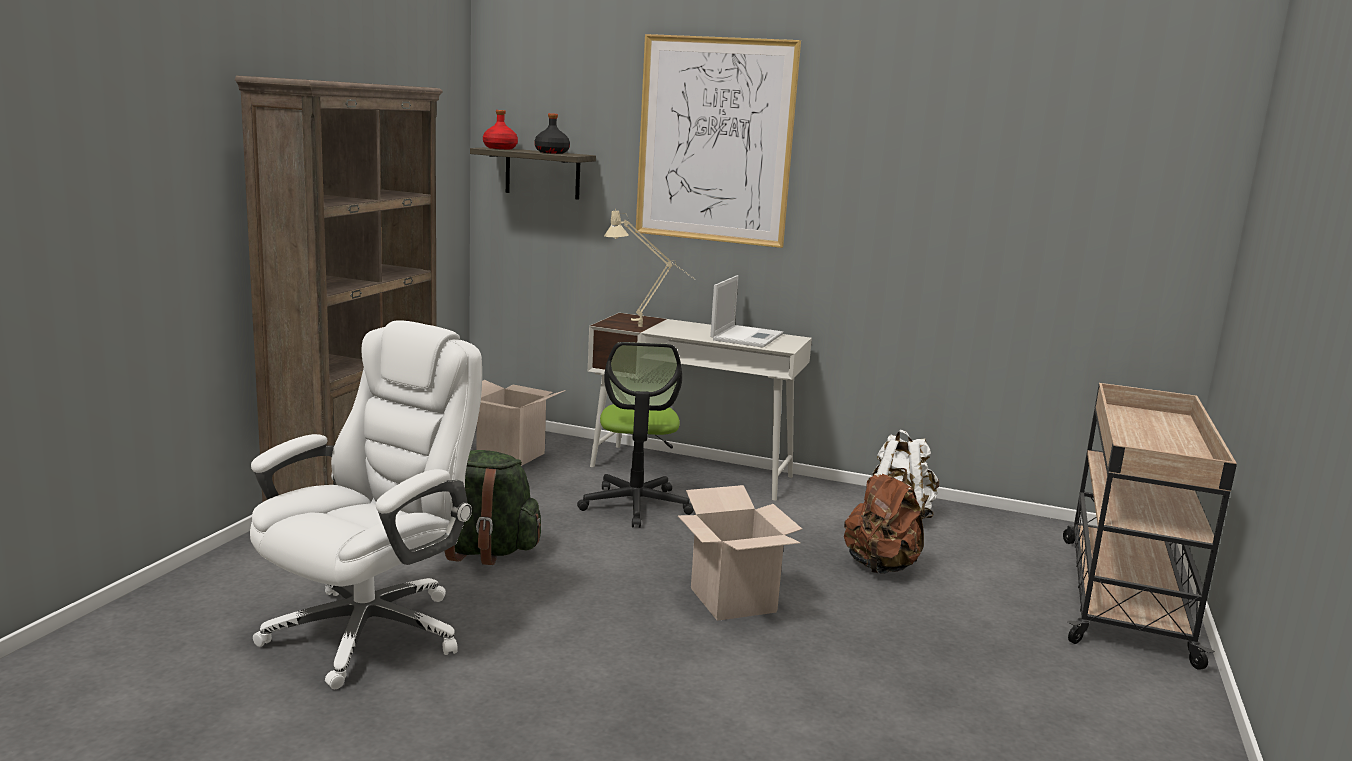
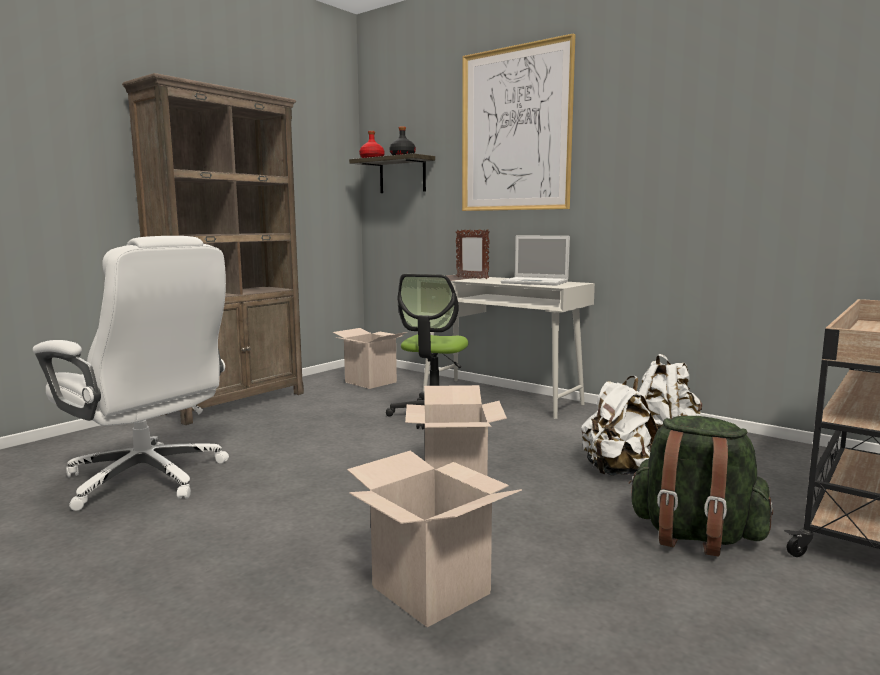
camera: 20 degrees right, 5 degrees down
white office chair [250,320,482,689] -> white office chair turned 75 degrees clockwise [33,236,229,511]
green backpack [445,450,541,565] -> green backpack moved to [628,416,773,557]
beige table lamp [604,209,695,327] -> none
laptop [710,275,783,348] -> laptop turned 75 degrees clockwise [501,235,570,286]
brown backpack [844,468,924,574] -> white backpack [581,376,658,476]
none -> cardboard box [347,450,522,627]
none -> picture frame [456,229,490,279]

